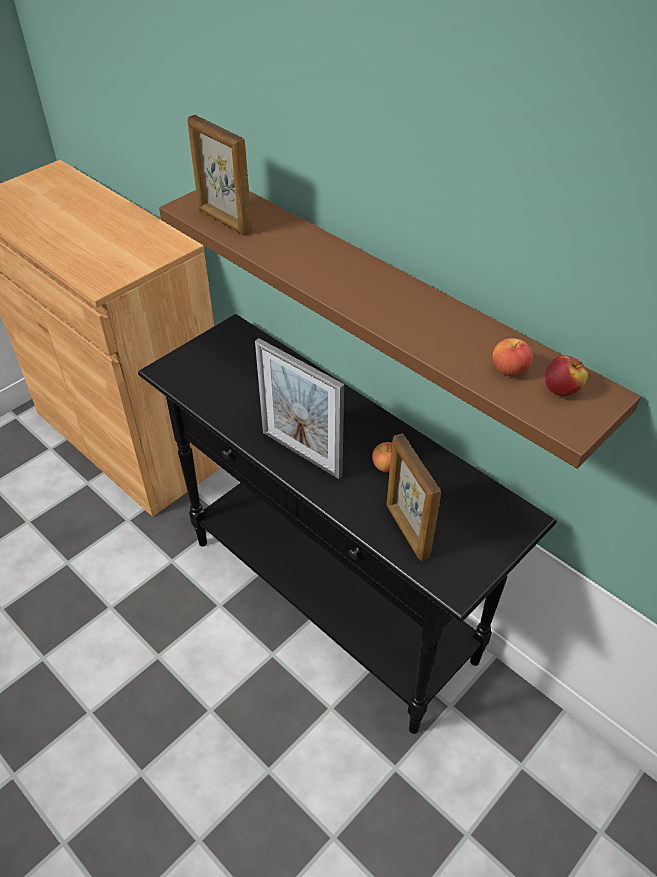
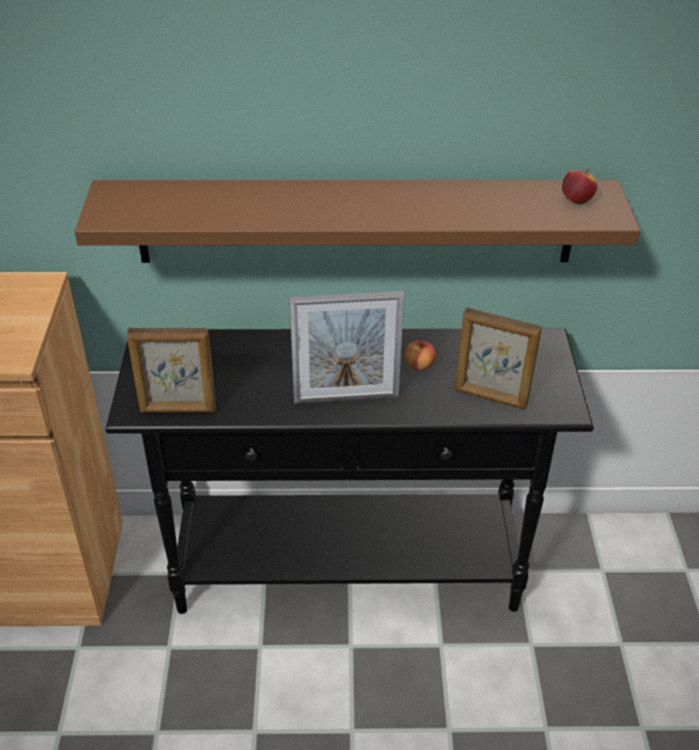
camera: 45 degrees left, 5 degrees down
picture frame [187,115,252,236] -> picture frame moved to [126,328,216,413]
apple [493,338,533,376] -> none

